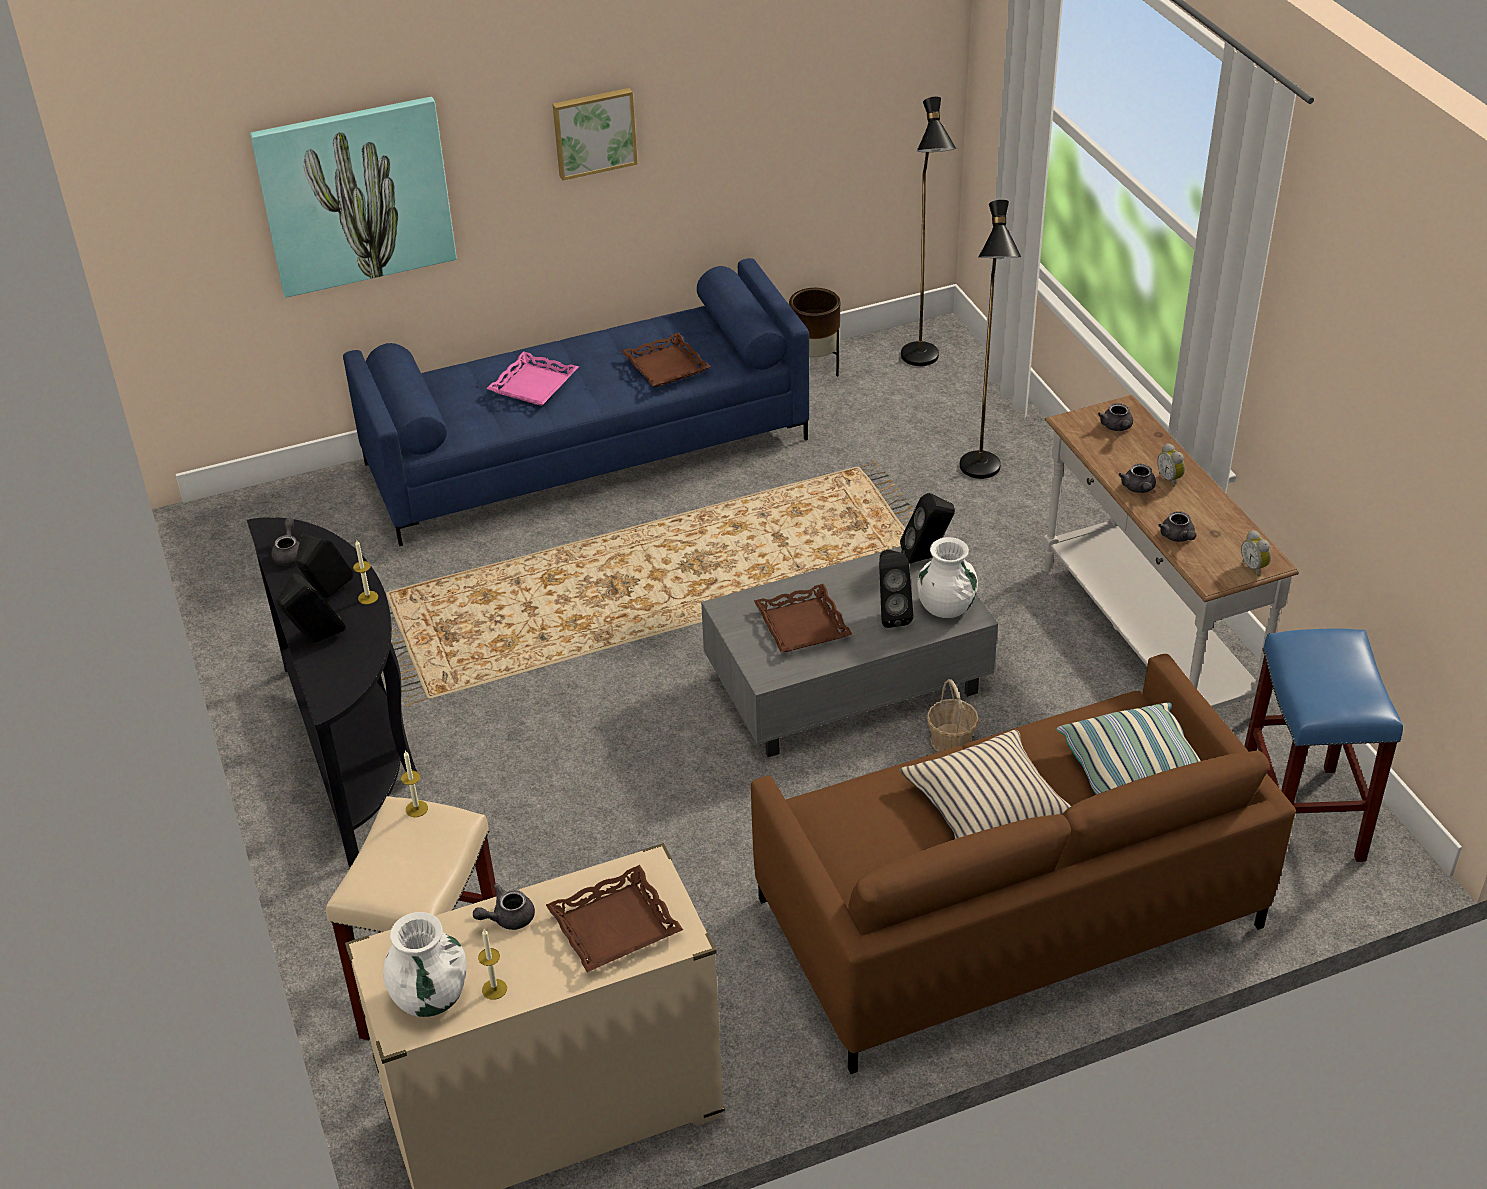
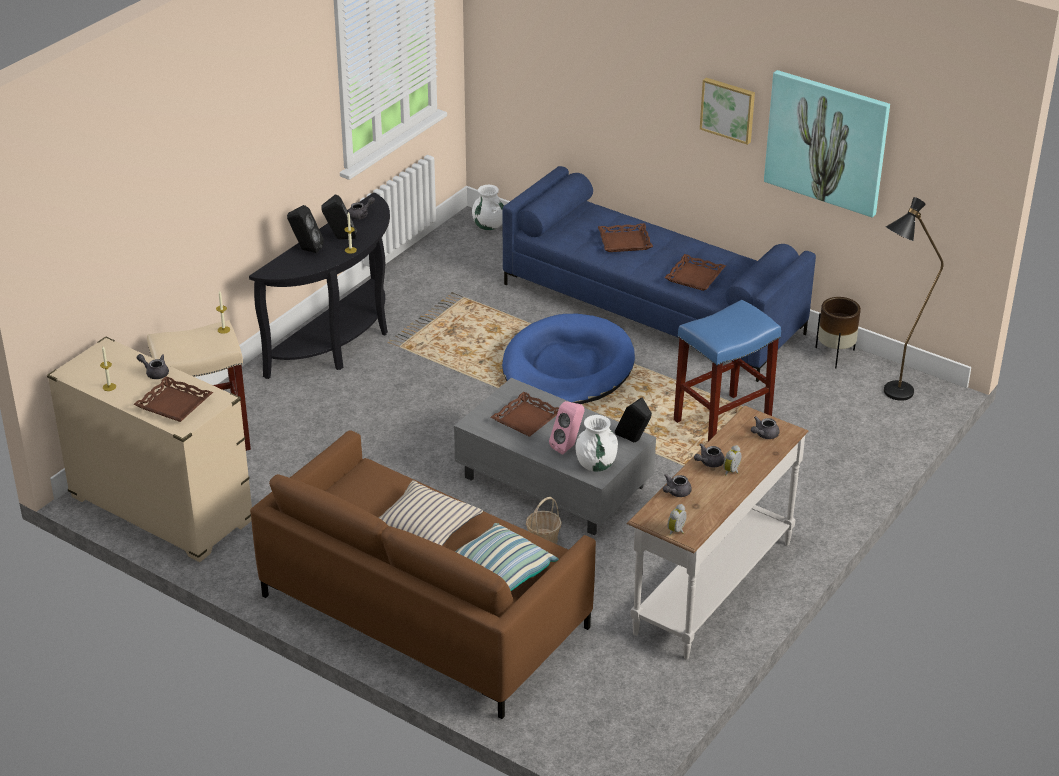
camera: 55 degrees right, 5 degrees down
picture [250,97,457,298] -> picture moved to [764,70,890,218]
white vase [383,912,467,1017] -> white vase moved to [472,185,505,230]
pink tray [486,351,579,406] -> brown tray [598,223,653,252]
black speaker [879,550,914,628] -> pink speaker [549,401,585,455]
black floor lamp [960,200,1021,479] -> none
blue stool [1244,628,1403,862] -> blue stool moved to [674,300,781,441]
none -> blue dog bed [502,314,635,404]

